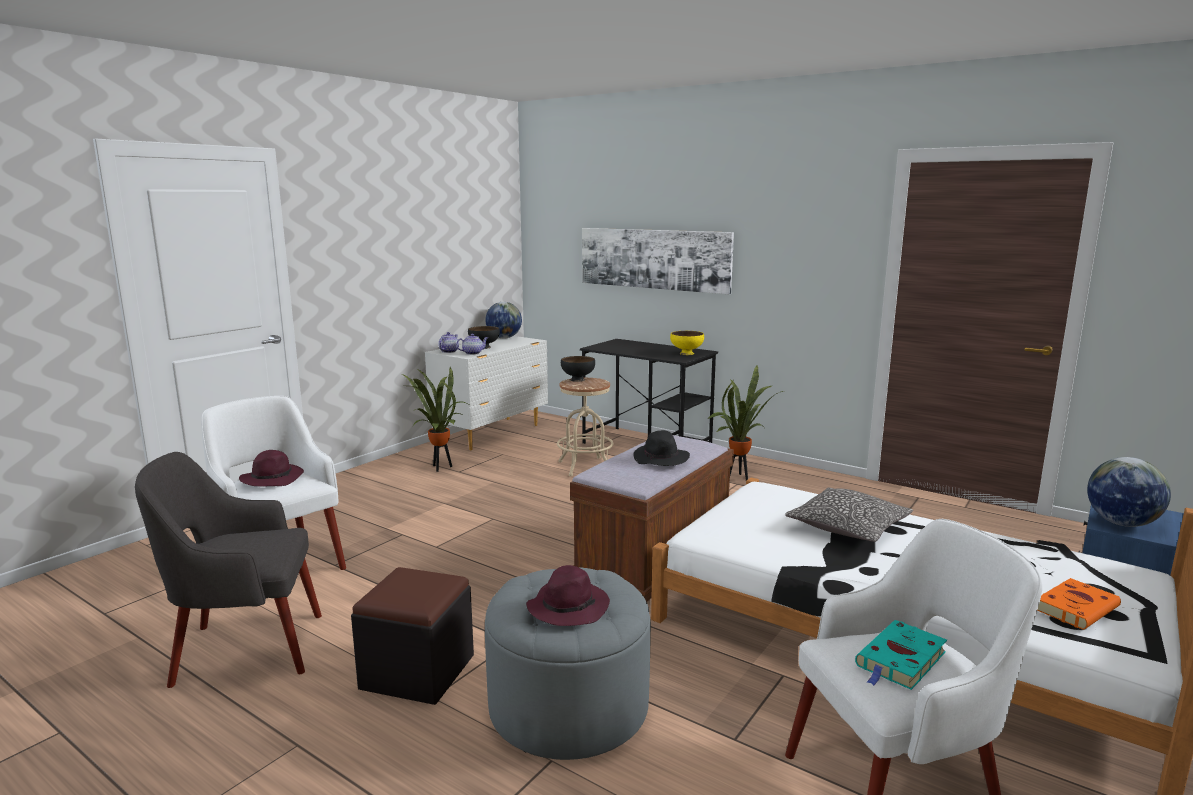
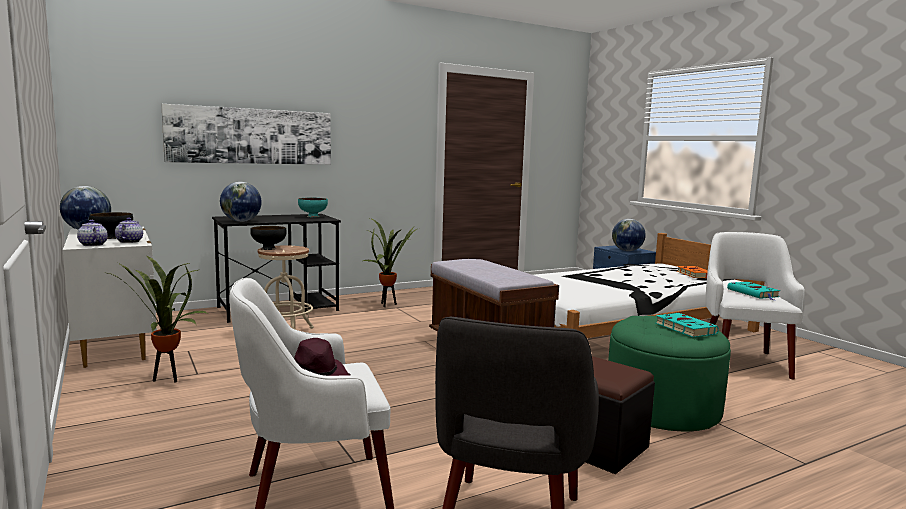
camera: 65 degrees left, 5 degrees down
grey ottoman [485,567,651,760] -> green ottoman [608,316,731,431]
purple hat [526,565,610,626] -> turquoise book [656,313,719,337]
black hat [633,430,690,466] -> none
yellow bowl [670,331,704,355] -> turquoise bowl [298,198,328,218]
pillow [785,488,913,542] -> none
none -> globe [220,182,262,222]

